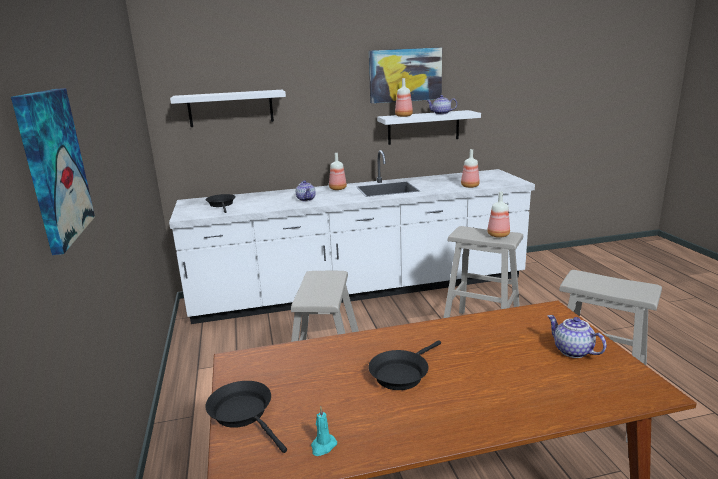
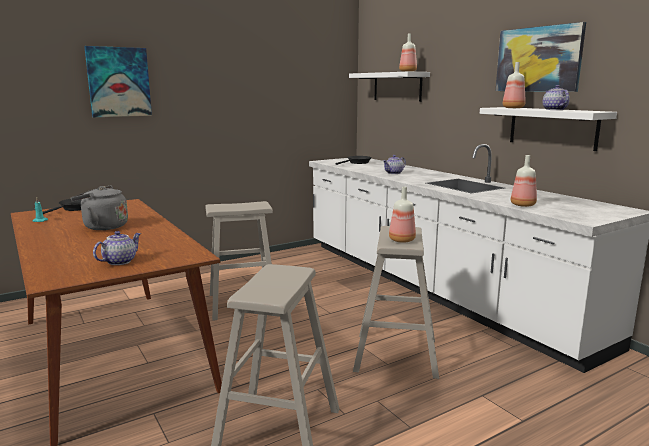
camera: 70 degrees right, 5 degrees down
bottle [329,153,347,190] -> bottle moved to [399,33,417,72]
black frying pan [369,340,441,390] -> grey kettle [71,185,128,230]

